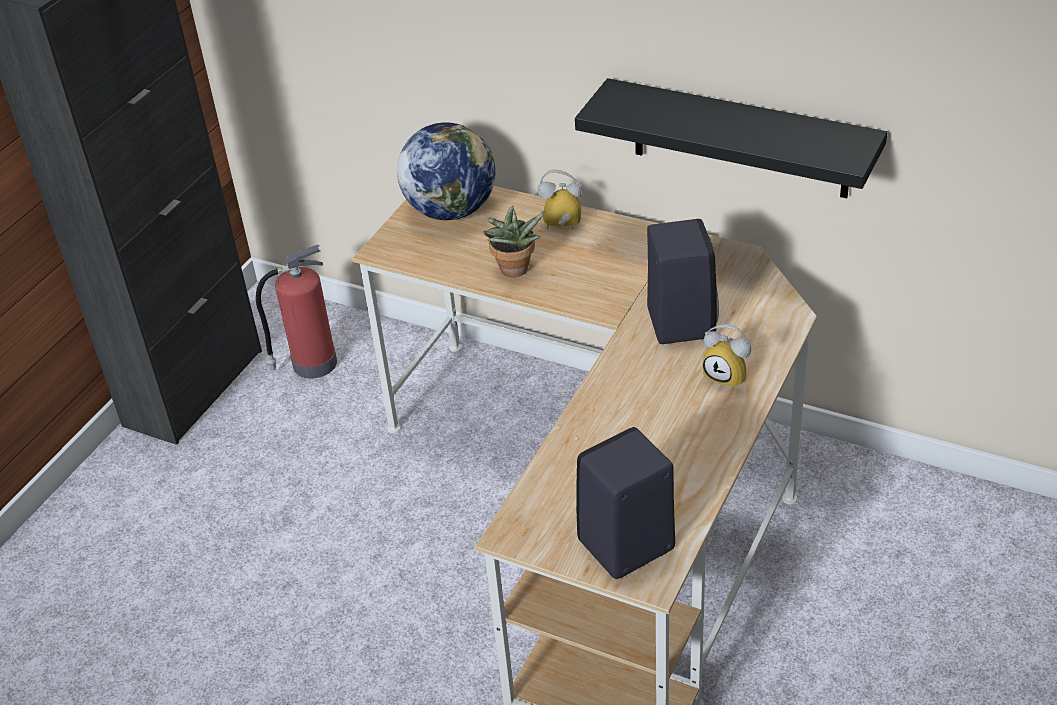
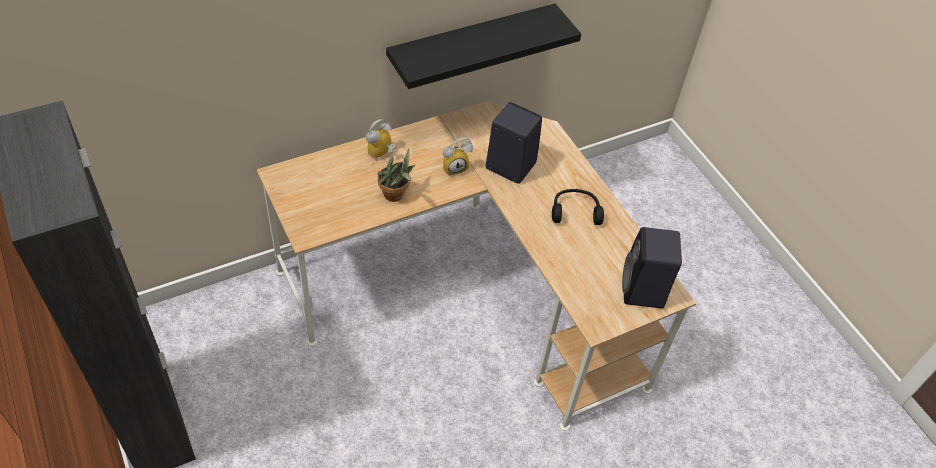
camera: 60 degrees left, 10 degrees up
fire extinguisher [256,245,337,379] -> none
globe [397,122,496,220] -> none
alarm clock [703,324,751,389] -> alarm clock moved to [443,137,473,176]
none -> black headphones [552,189,604,225]

